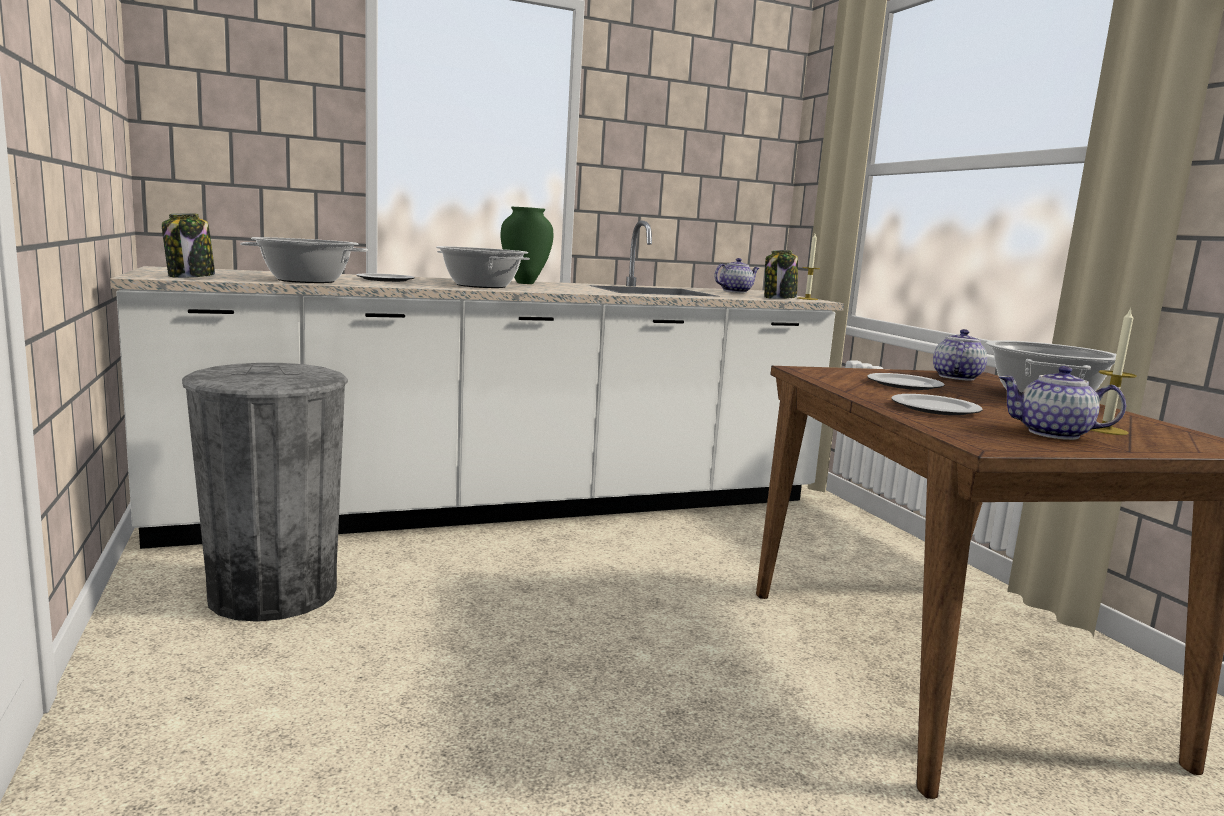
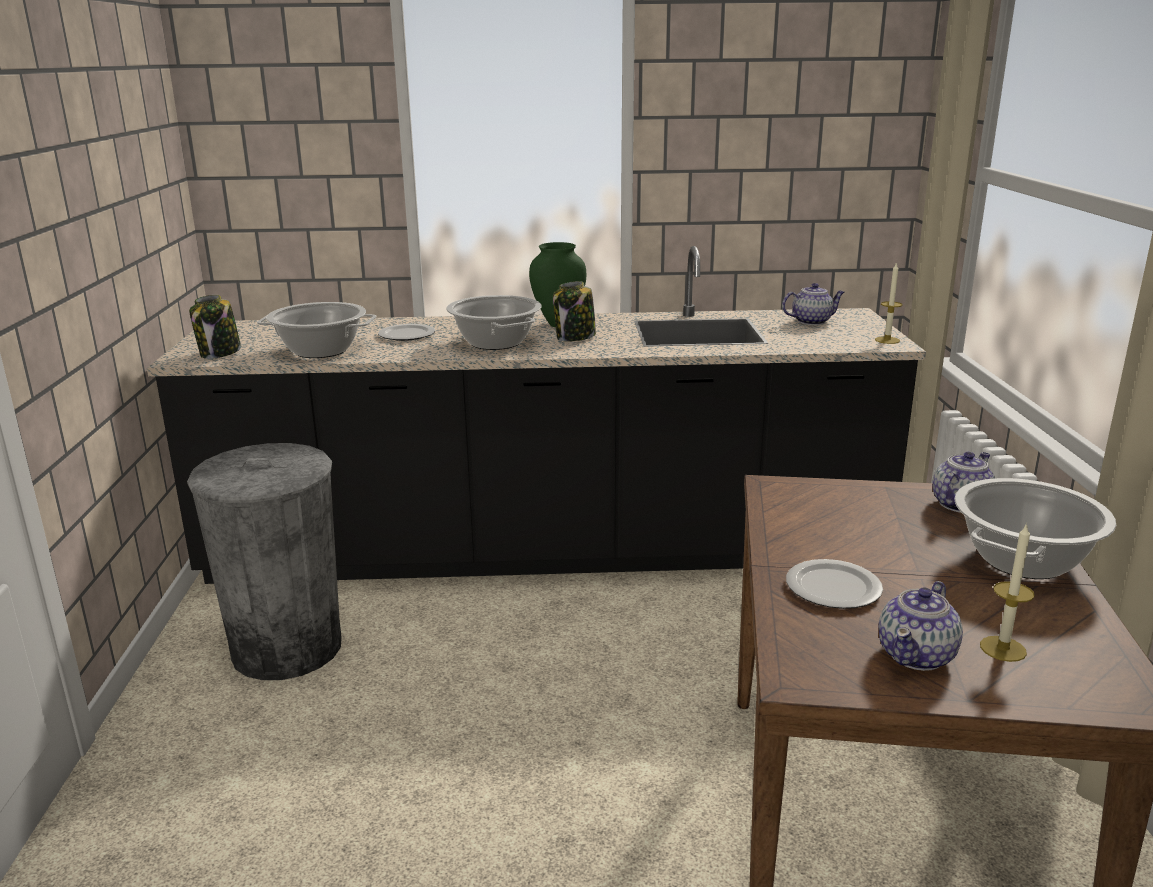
camera: 20 degrees right, 10 degrees up
white counter [110,221,844,549] -> black counter [147,246,926,584]
jar [764,250,798,299] -> jar moved to [553,281,596,342]
plate [867,373,944,390] -> none
teapot [999,366,1126,440] -> teapot turned 90 degrees counterclockwise [878,581,963,671]

